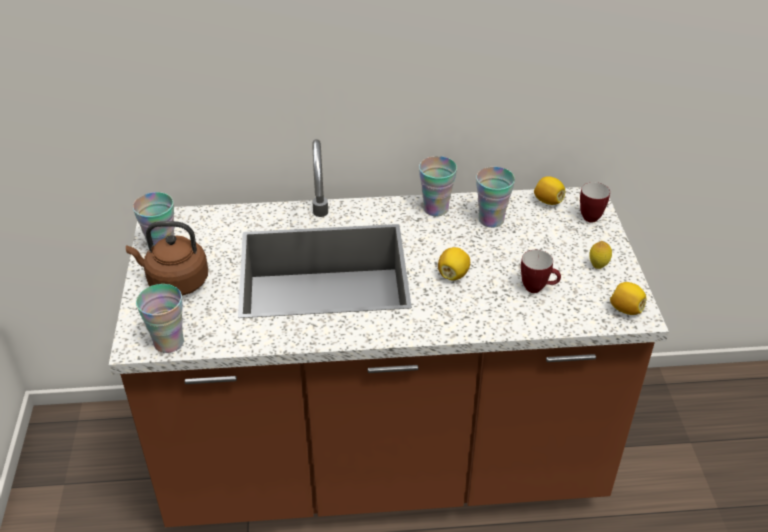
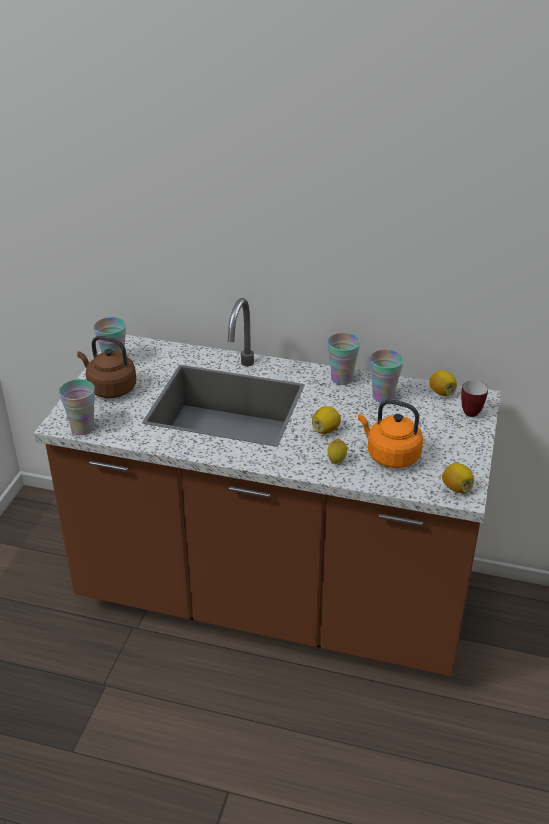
camera: 20 degrees right, 5 degrees down
mug [521,250,561,293] -> orange kettle [358,399,423,468]
lemon [589,241,612,269] -> lemon moved to [328,439,347,464]

